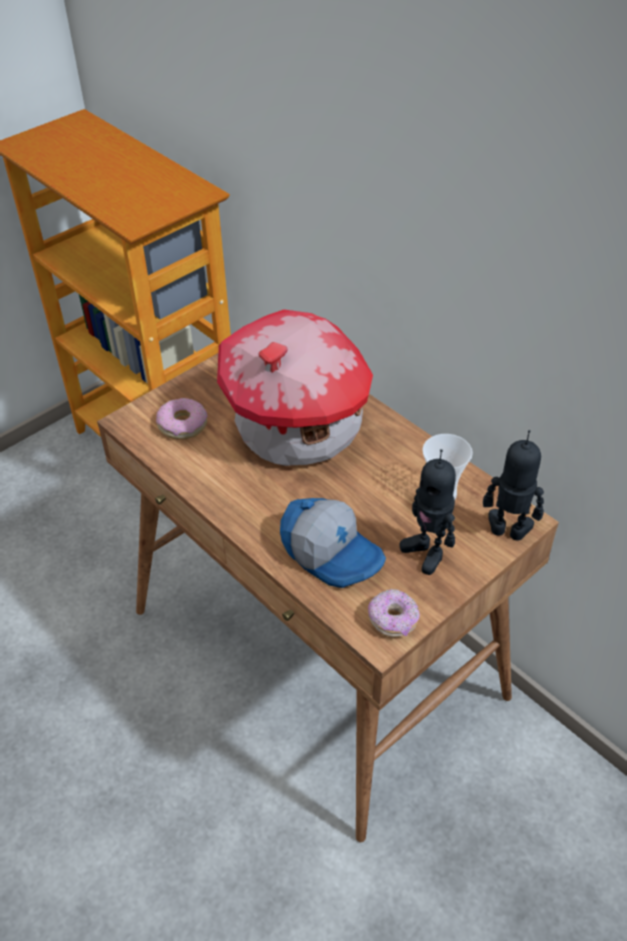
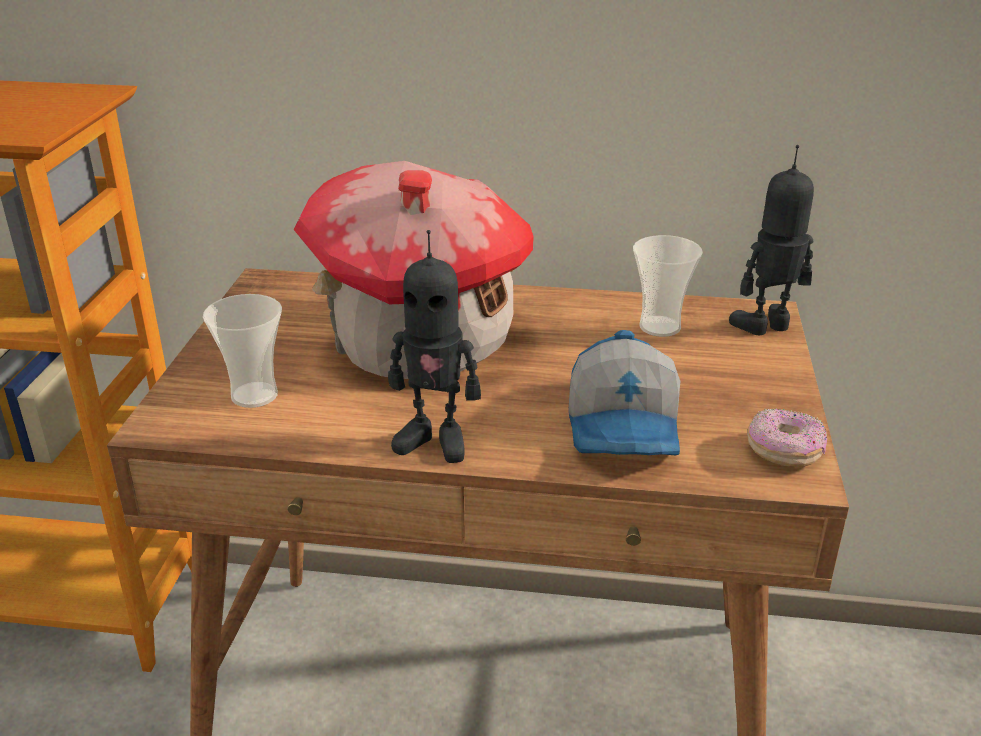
camera: 40 degrees left, 15 degrees down
donut [156,398,208,440] -> cup [203,294,282,408]
cap [280,498,386,588] -> cap turned 90 degrees clockwise [569,330,680,455]
toy robot [400,449,456,575] -> toy robot moved to [388,230,481,463]

